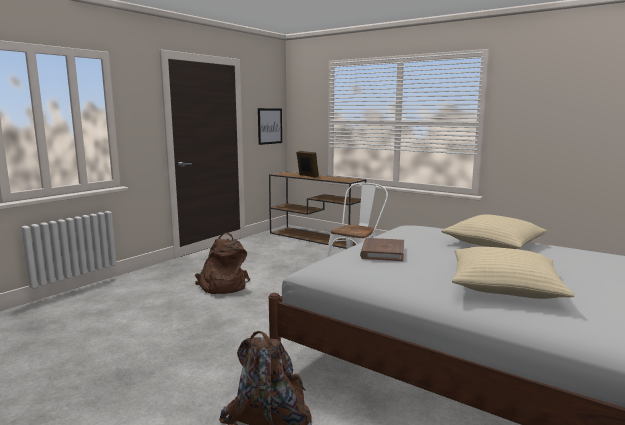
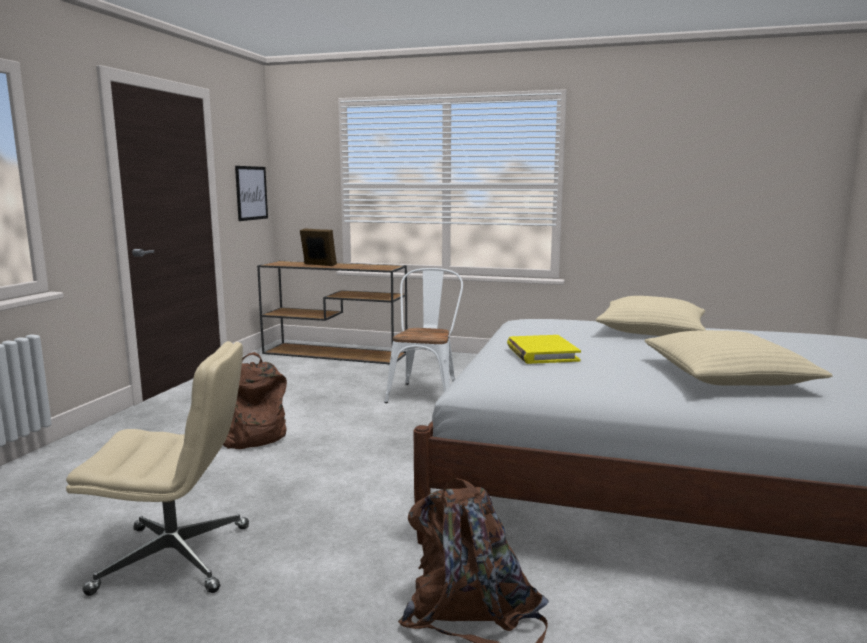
camera: 20 degrees left, 0 degrees up
brown book [360,238,404,261] -> yellow book [507,335,581,364]
none -> beige office chair [66,341,249,596]

